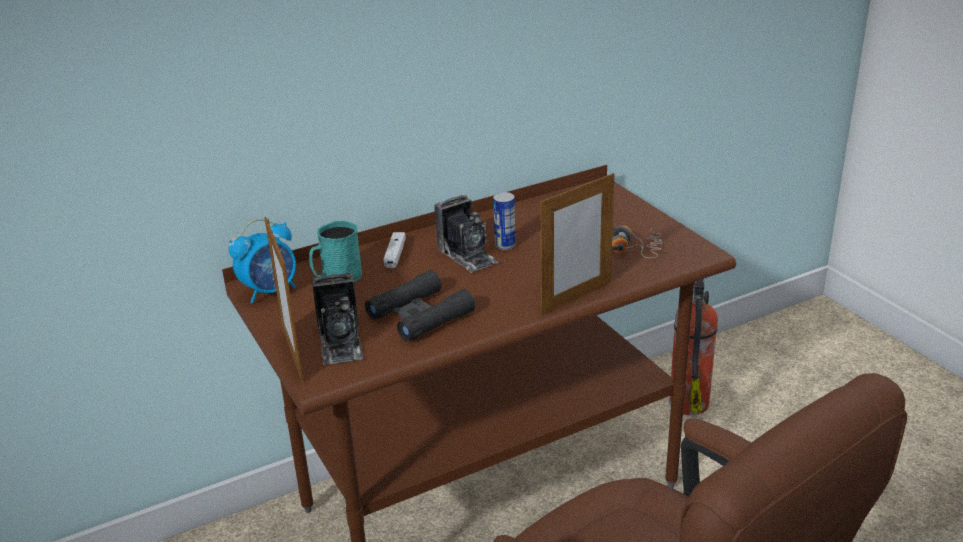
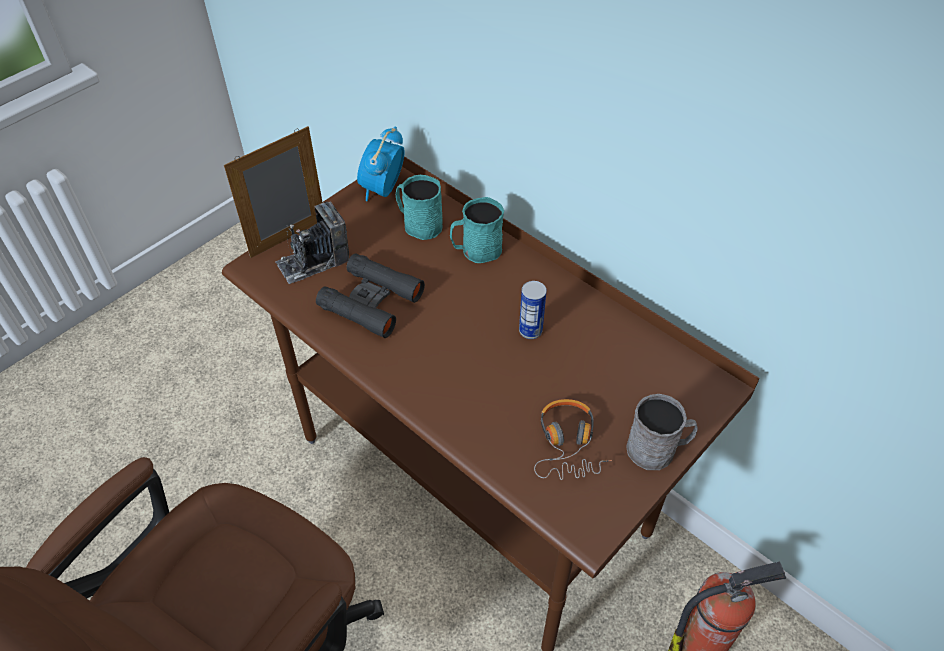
camera: 70 degrees right, 20 degrees up
alarm clock [229,219,296,304] -> alarm clock turned 75 degrees clockwise [357,127,405,201]
white game controller [383,232,406,268] -> turquoise mug [450,197,504,263]
camera [434,195,499,273] -> none
picture frame [540,173,615,315] -> none
none -> grey mug [626,394,698,470]

